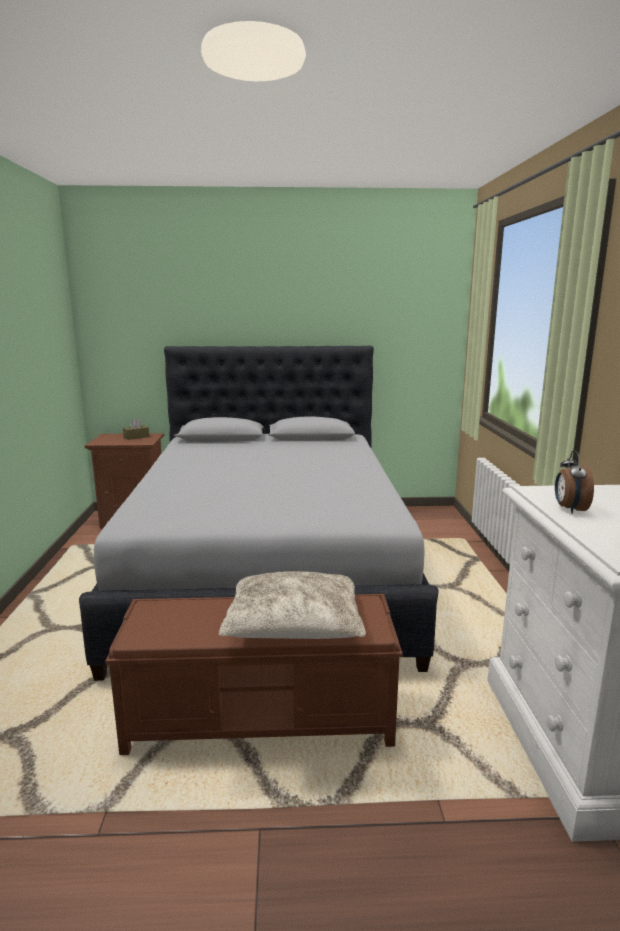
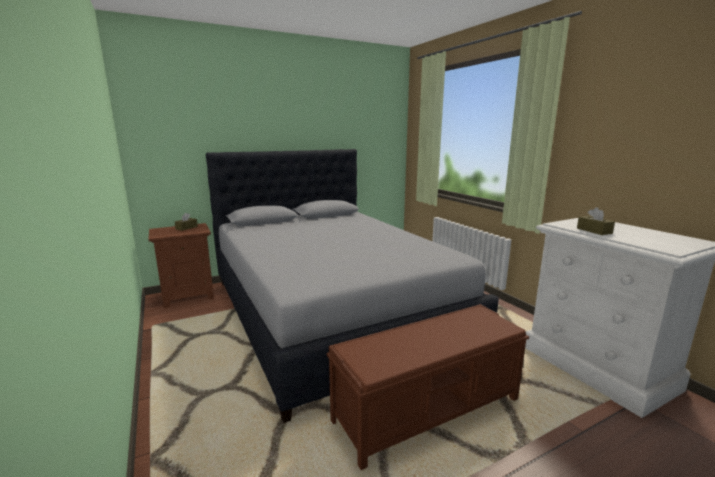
camera: 25 degrees left, 0 degrees up
beige pillow [218,571,366,639] -> none
alarm clock [555,450,594,514] -> brown tissue box [577,207,615,235]

